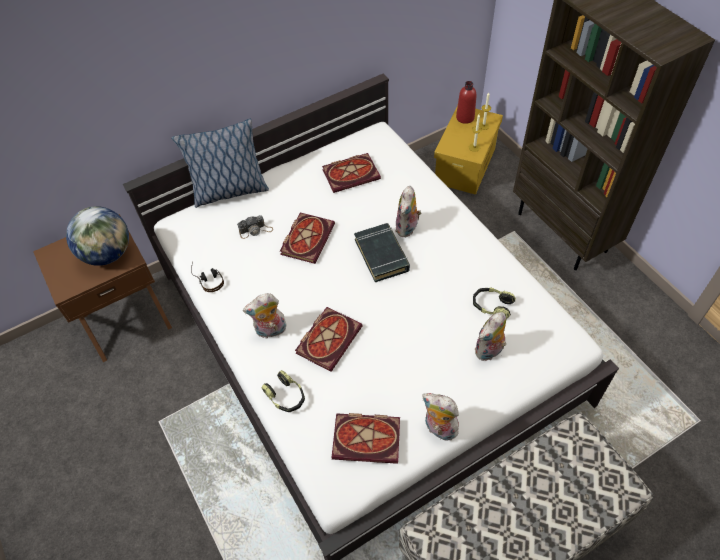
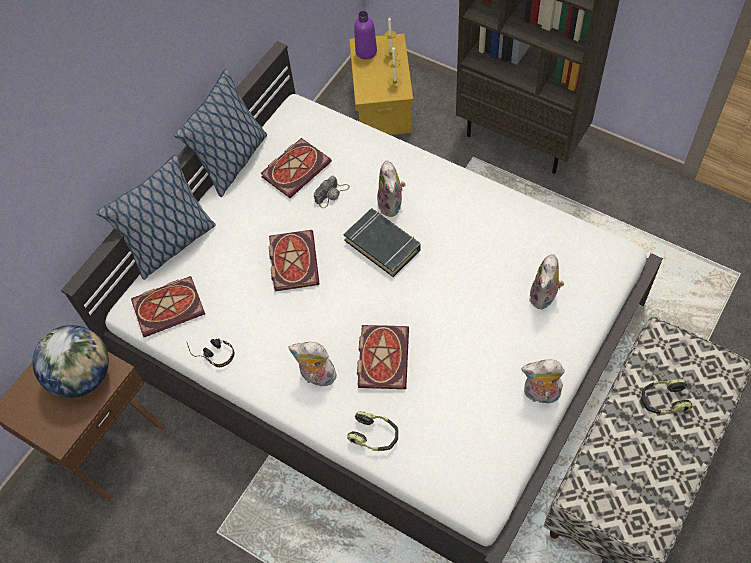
camera: 25 degrees left, 5 degrees up
camera [237,215,273,239] -> camera moved to [314,176,350,208]
plush toy [243,293,287,338] -> plush toy turned 60 degrees clockwise [288,342,337,387]
book [332,413,400,464] -> book moved to [131,276,205,337]
red bottle [456,81,476,124] -> purple bottle [354,11,377,59]
headphones [473,287,516,319] -> headphones moved to [641,379,692,415]
none -> pillow [174,69,267,197]

